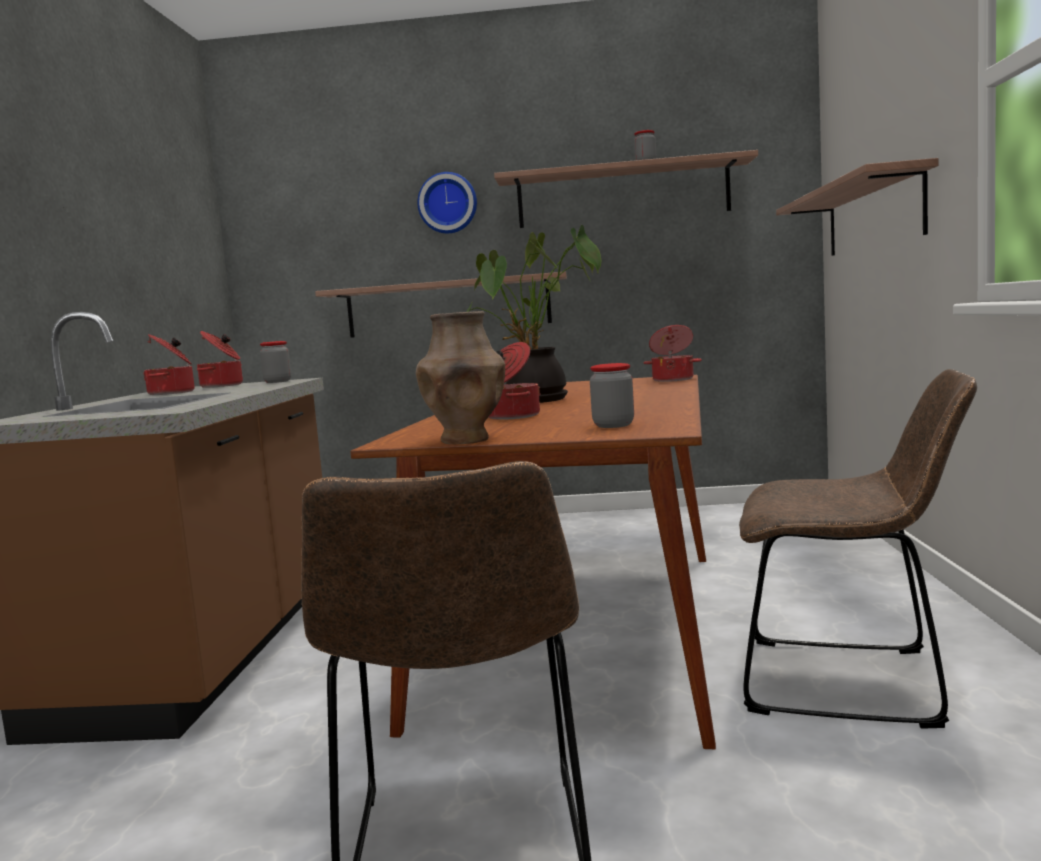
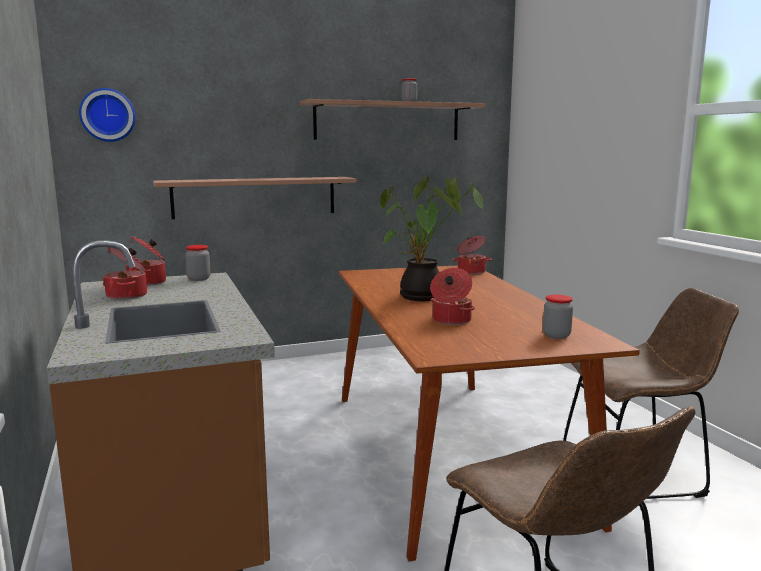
camera: 25 degrees left, 5 degrees up
brown vase [416,311,505,444] -> none
wall clock [417,172,477,233] -> wall clock moved to [79,88,136,142]
shelf [776,158,939,256] -> none

